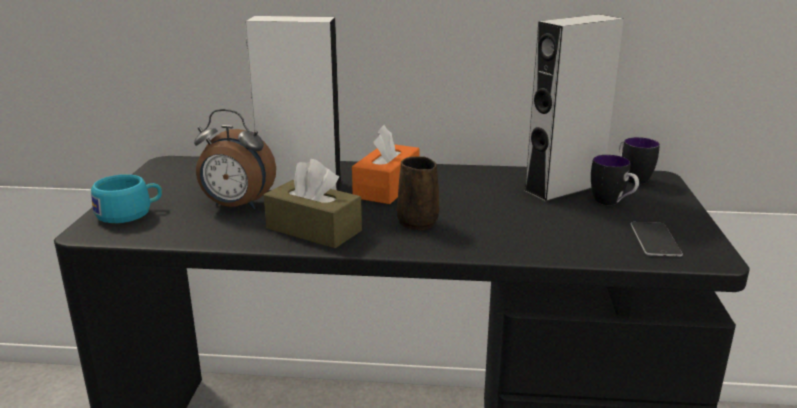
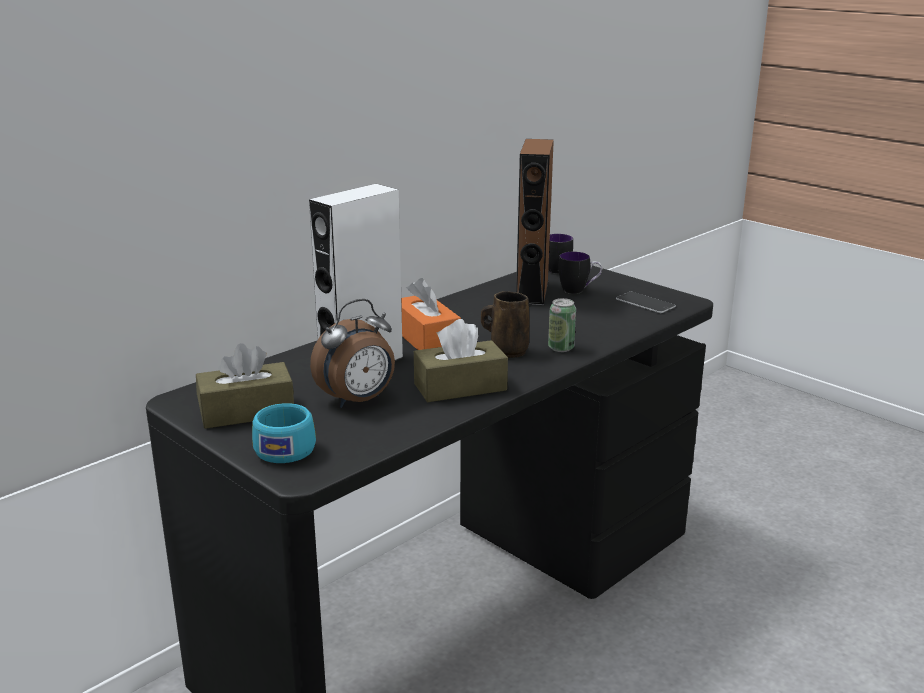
camera: 50 degrees left, 0 degrees up
grey speaker [524,14,624,202] -> brown speaker [516,139,554,306]
none -> brown tissue box [196,343,294,429]
none -> can [548,298,576,352]

